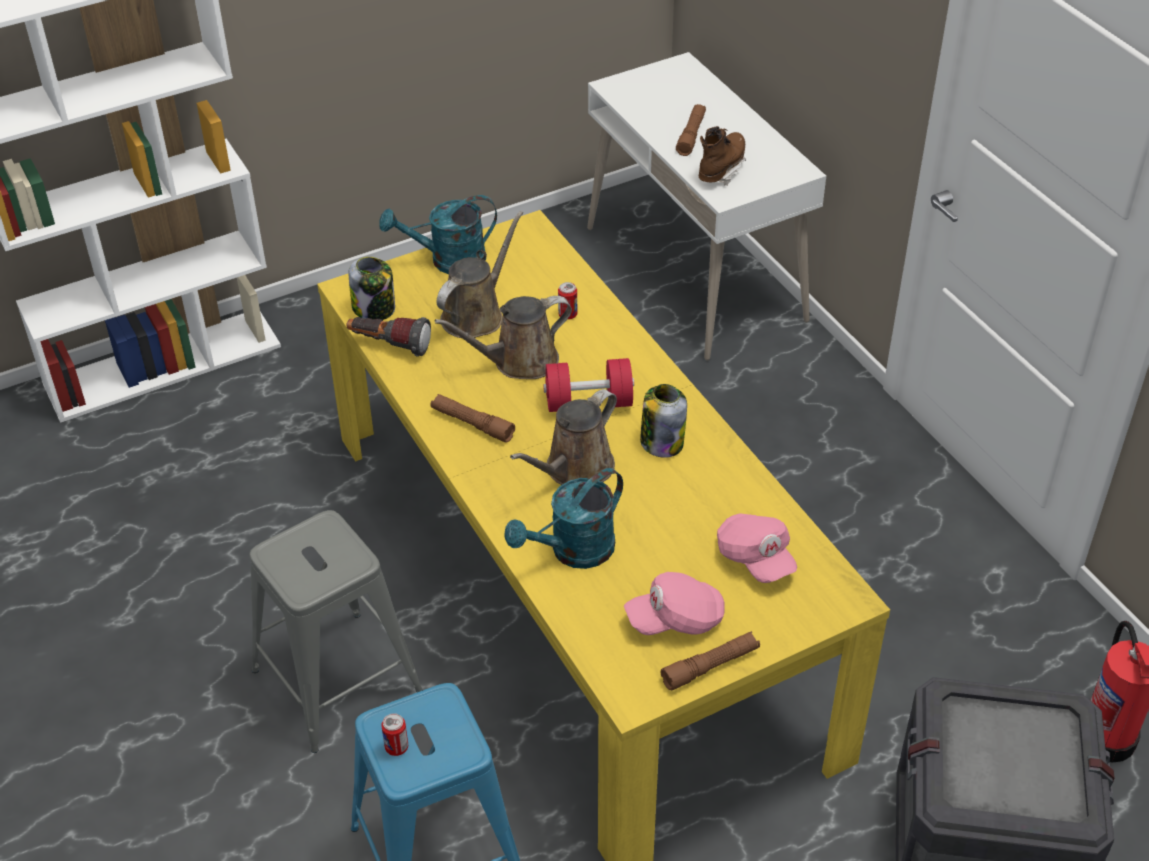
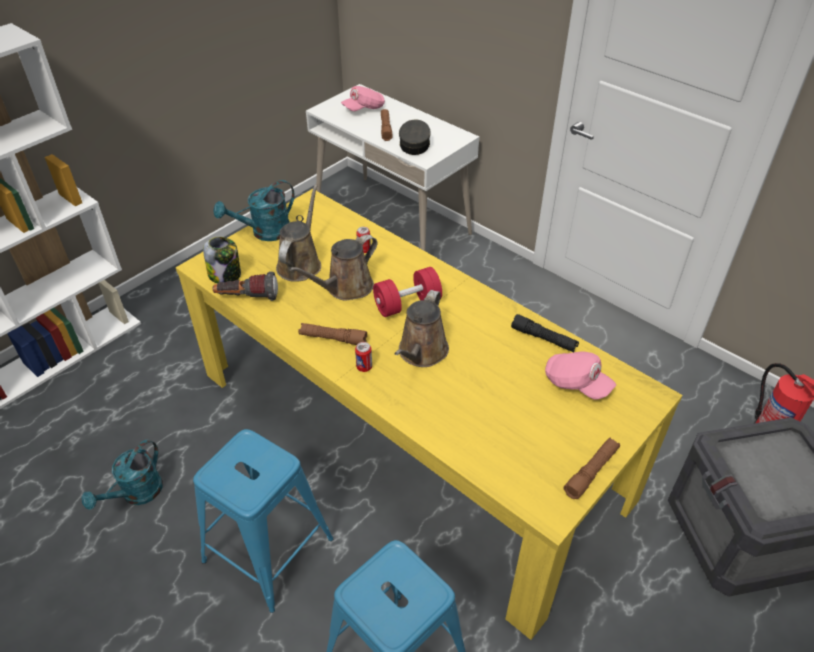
camera: 20 degrees left, 0 degrees up
grey stool [249,510,423,753] -> blue stool [193,429,333,613]
can [381,713,408,756] -> can moved to [355,342,372,372]
turquoise watering can [504,468,623,569] -> turquoise watering can moved to [81,439,163,510]
pink cap [624,572,725,635] -> pink cap moved to [341,86,385,111]
jar [640,384,687,458] -> none
brown boot [699,126,746,186] -> grey cap [399,119,431,155]
none -> black flashlight [511,314,579,352]

